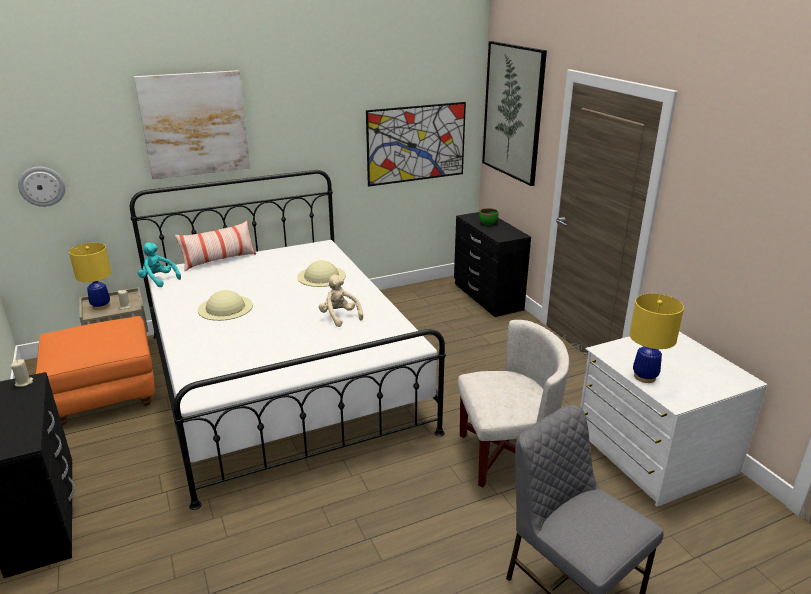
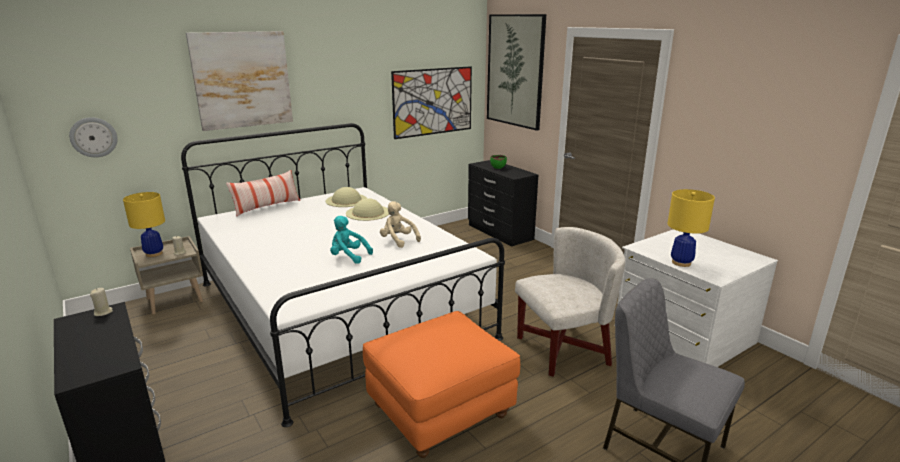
camera: 10 degrees left, 5 degrees down
orange ottoman [36,316,155,425] -> orange ottoman moved to [363,311,520,458]
turquoise plush toy [138,242,181,287] -> turquoise plush toy moved to [330,216,373,264]
beige hat [198,290,253,321] -> beige hat moved to [325,187,367,207]

